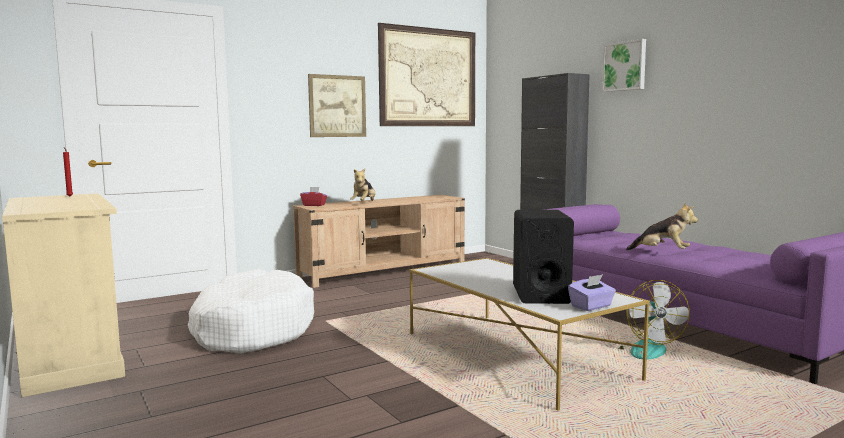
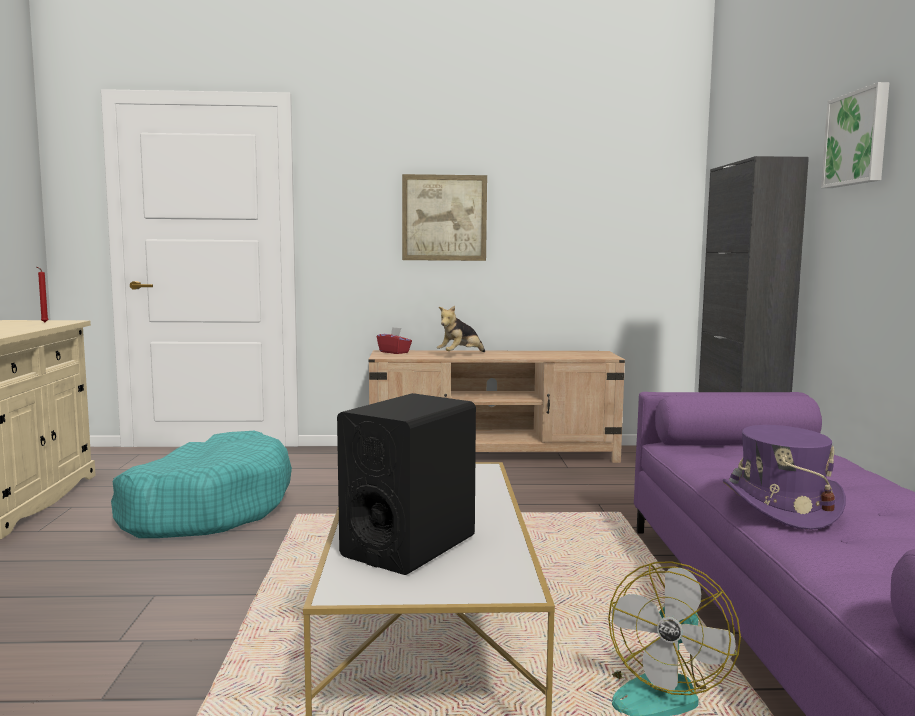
camera: 30 degrees right, 0 degrees up
white dog bed [188,269,314,354] -> turquoise dog bed [111,431,292,538]
picture [378,23,475,126] -> none
purple tissue box [568,274,616,311] -> none
plush toy [626,203,698,250] -> purple hat [723,425,846,530]

